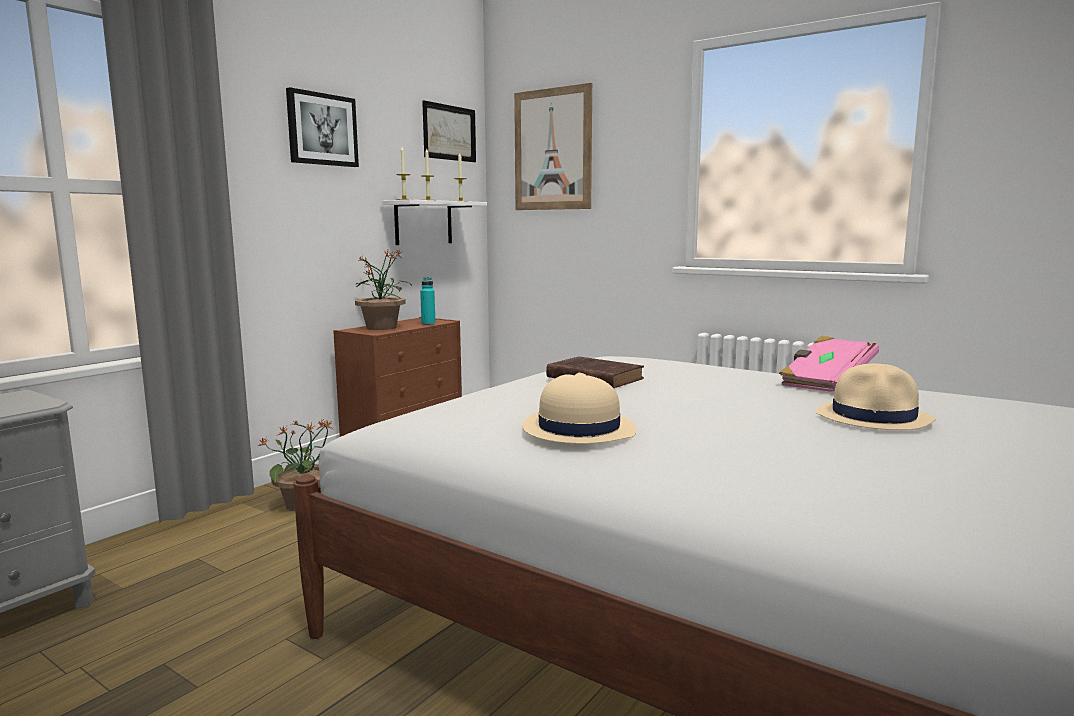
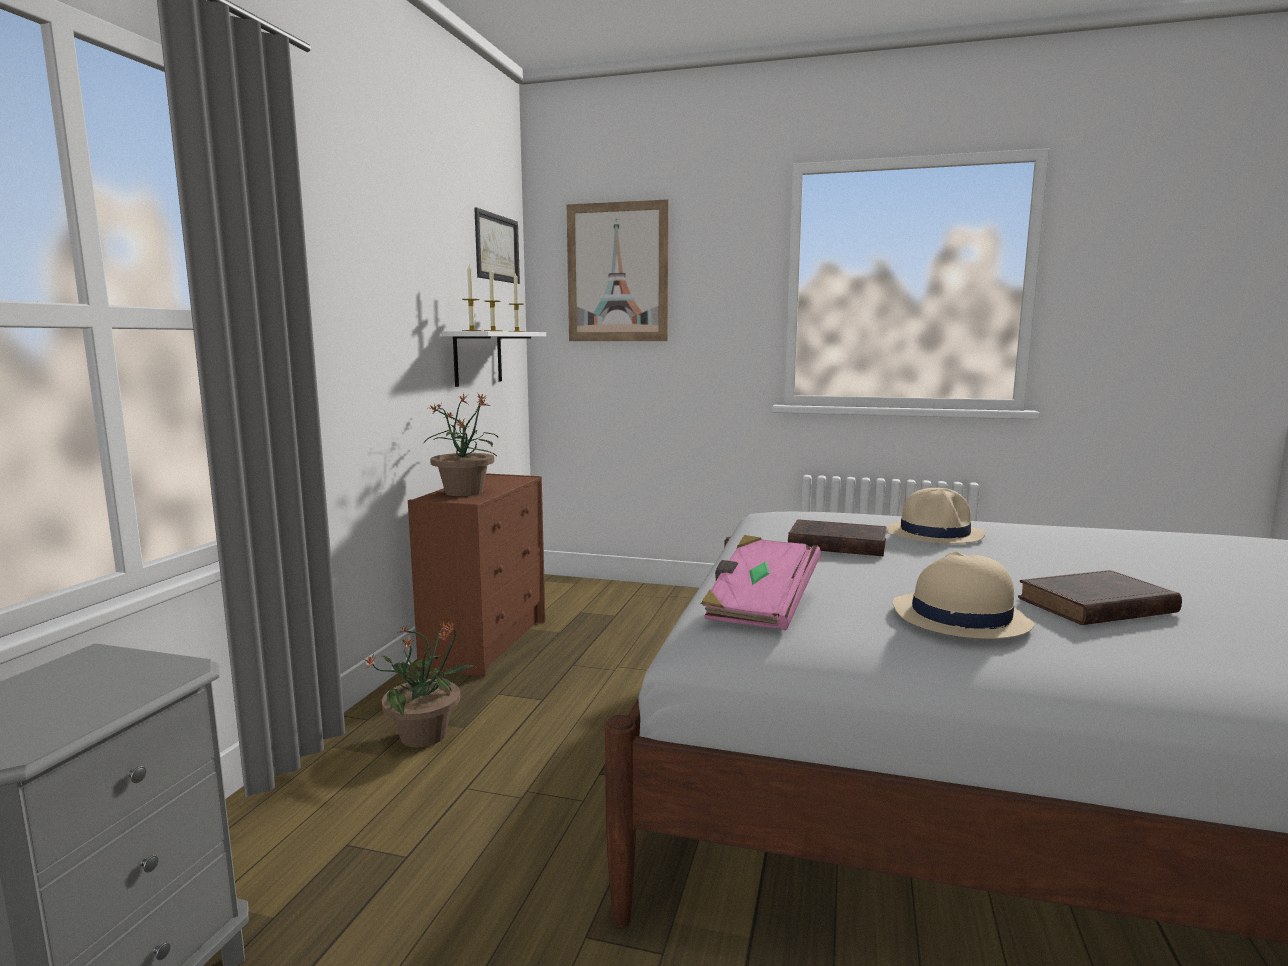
camera: 20 degrees left, 0 degrees up
picture [286,87,359,167] -> none
turquoise bottle [420,277,436,325] -> none
pink book [779,336,879,391] -> pink book moved to [701,535,821,630]
beige hat [816,364,936,430] -> beige hat moved to [887,488,986,544]
none -> brown book [1018,570,1182,625]

